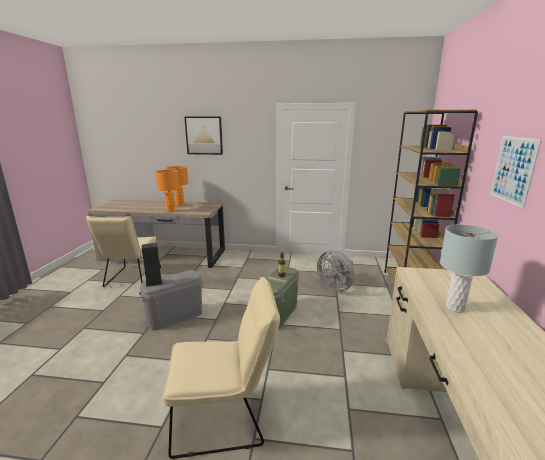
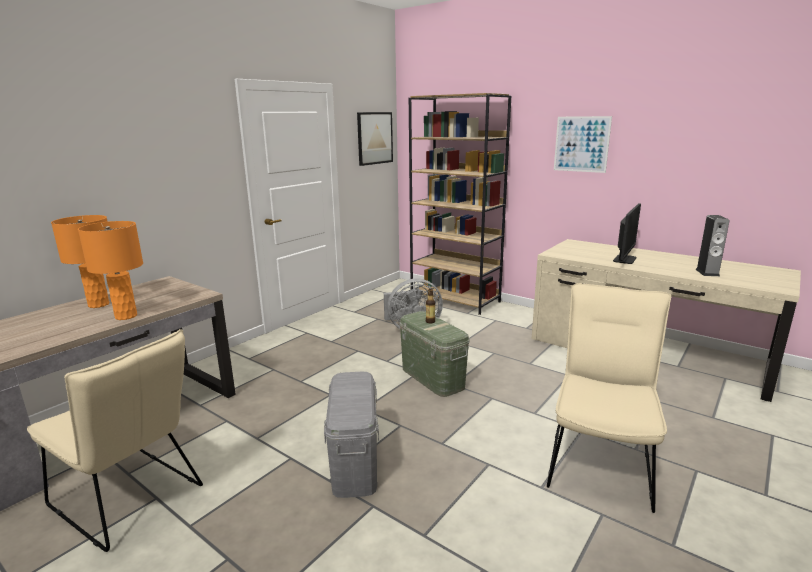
camera: 60 degrees left, 0 degrees up
speaker [141,243,163,287] -> speaker moved to [695,215,729,276]
picture [184,116,223,155] -> picture moved to [357,112,393,166]
grey table lamp [440,224,498,313] -> monitor [613,203,641,264]

